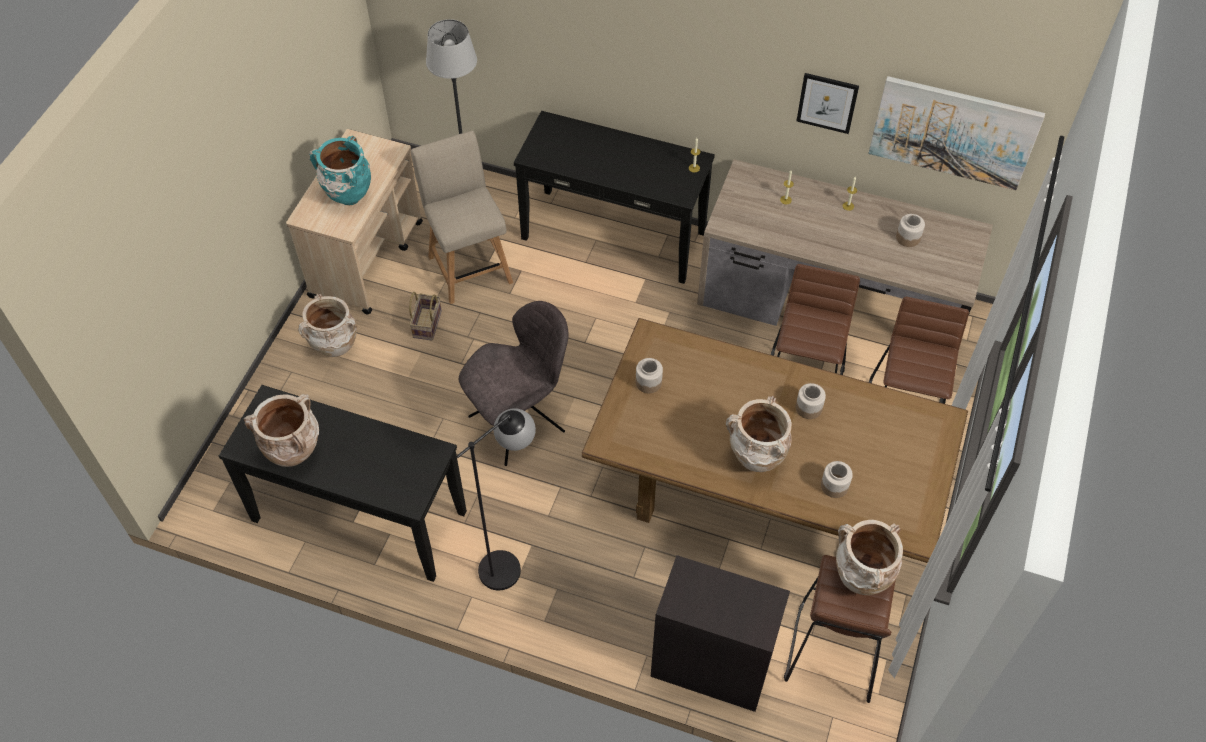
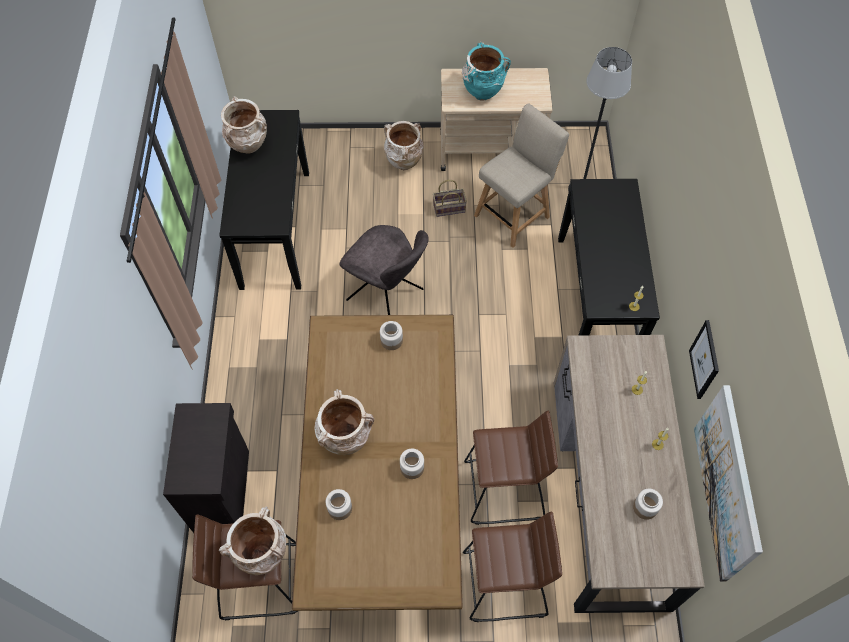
camera: 70 degrees right, 5 degrees up
black floor lamp [456,408,536,590] -> none

